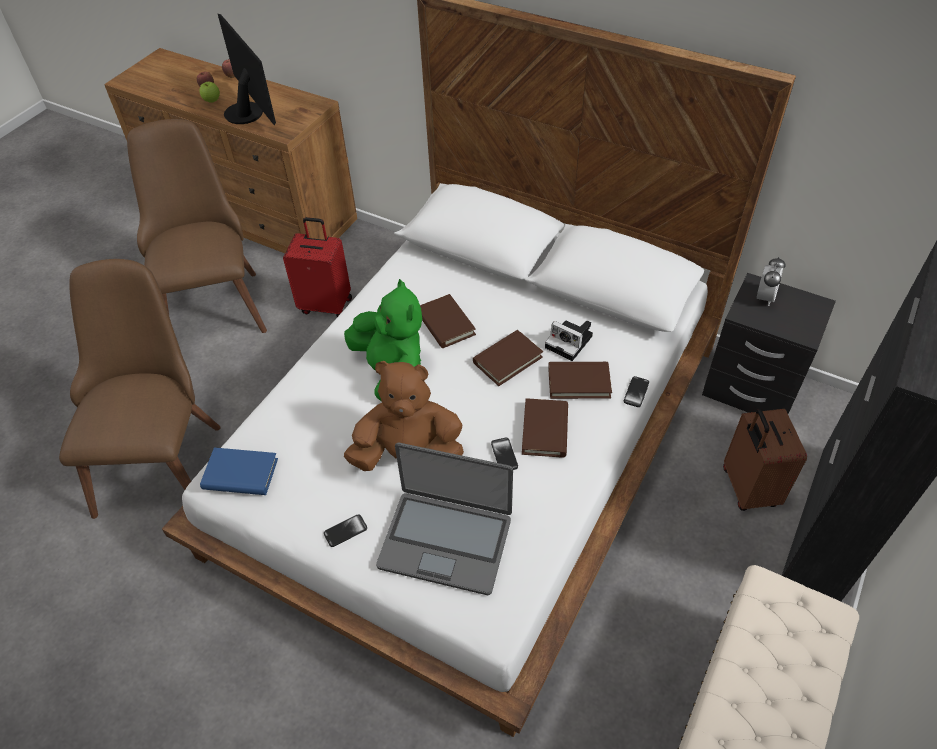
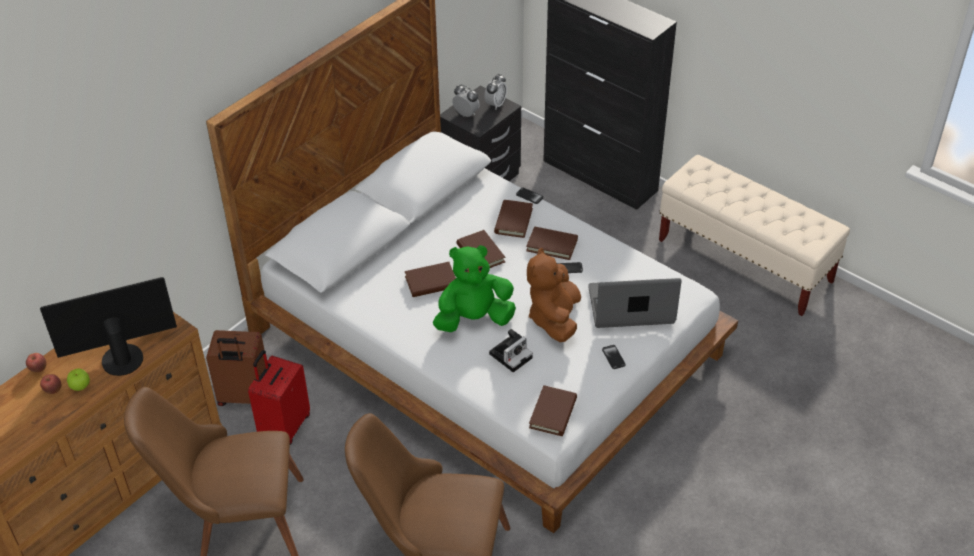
camera: 80 degrees left, 5 degrees down
blue book [200,448,278,495] -> brown book [529,385,577,436]
laptop [376,443,513,595] -> laptop turned 120 degrees counterclockwise [588,278,682,328]
camera [545,320,593,361] -> camera moved to [489,329,533,372]
brown suitcase [723,409,807,511] -> brown suitcase moved to [206,330,266,406]
none -> alarm clock [484,74,507,110]

